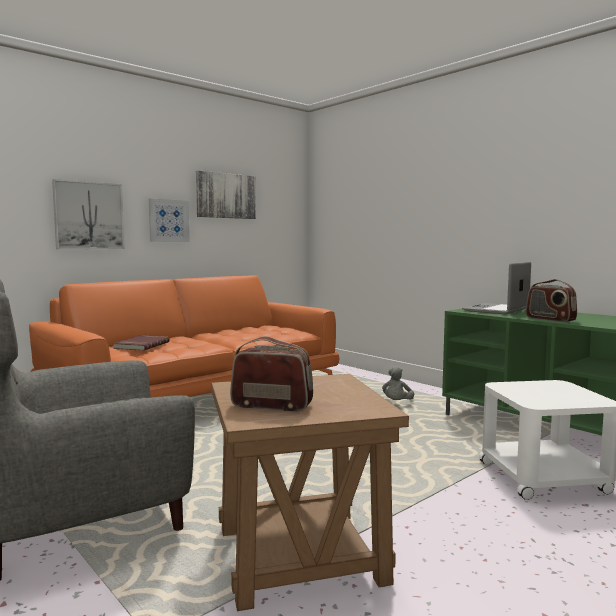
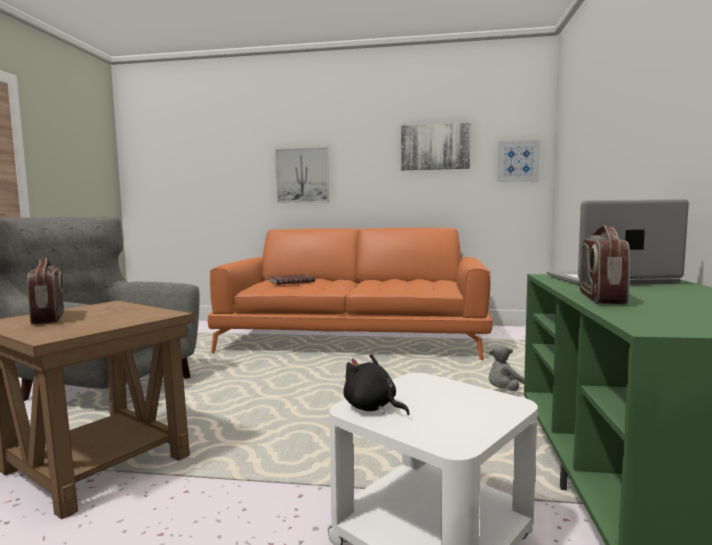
camera: 50 degrees right, 0 degrees up
picture [149,199,190,242] -> picture moved to [497,140,540,182]
none -> black plush toy [343,354,410,415]

